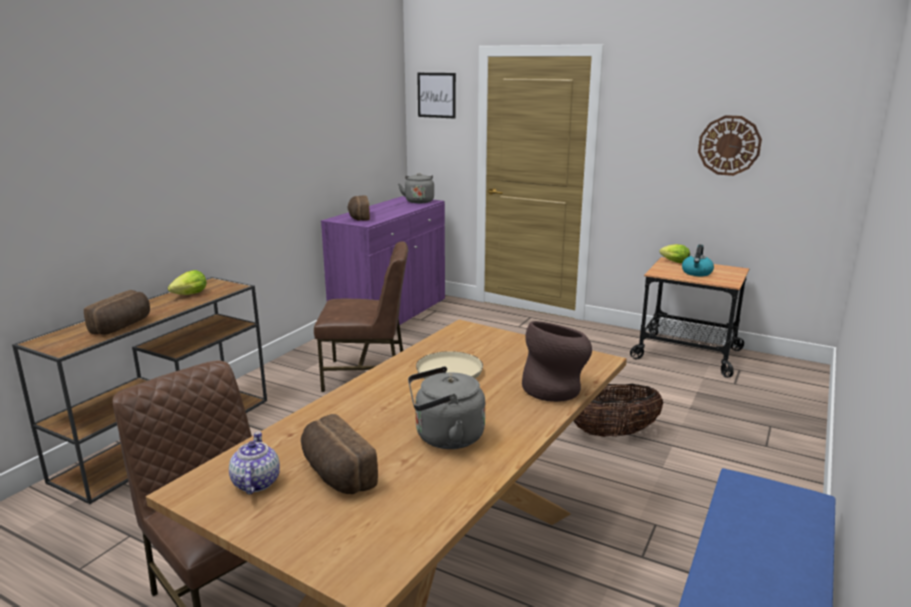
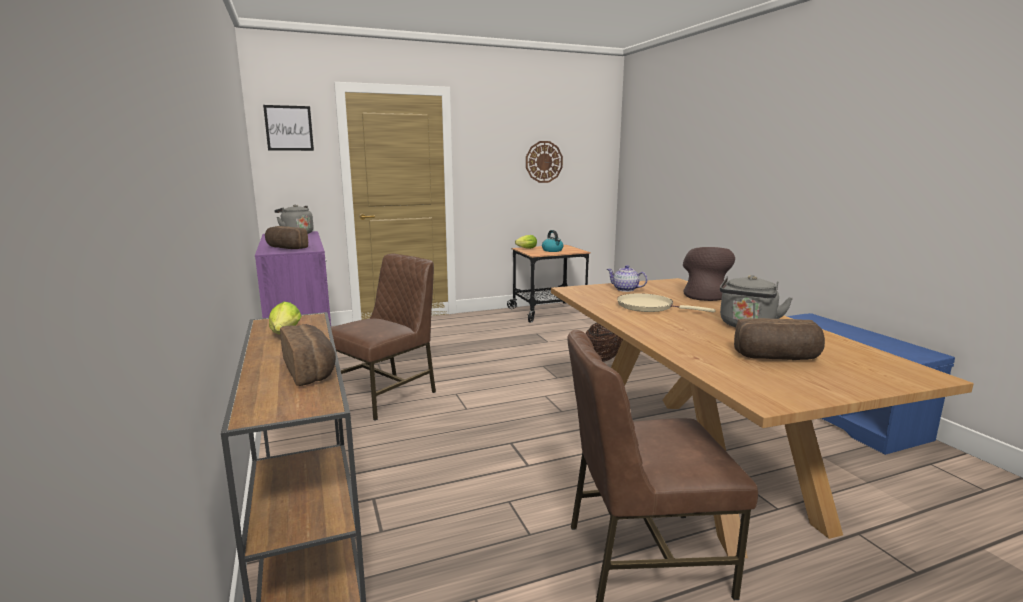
camera: 50 degrees left, 5 degrees down
teapot [229,432,280,495] -> teapot moved to [607,265,647,292]

